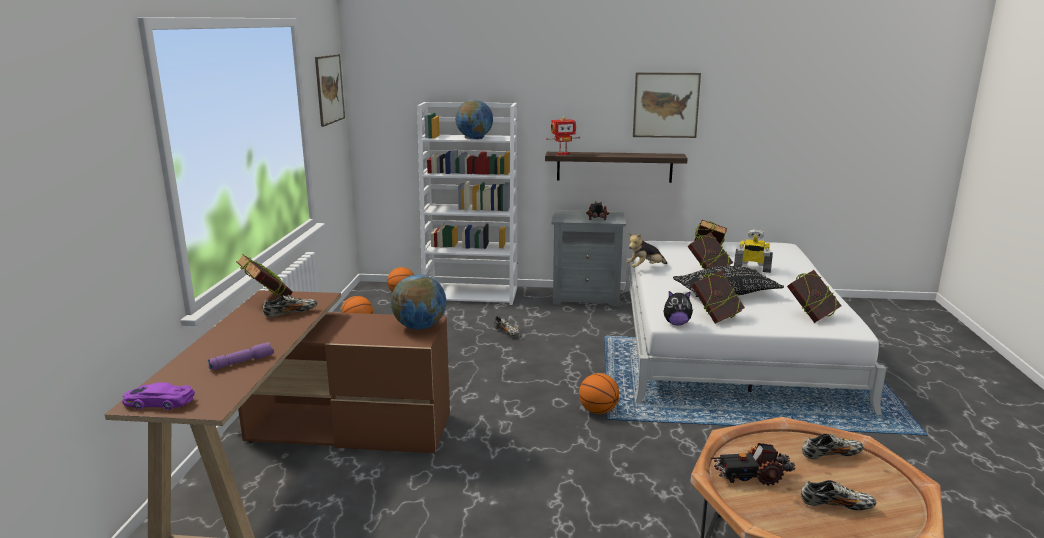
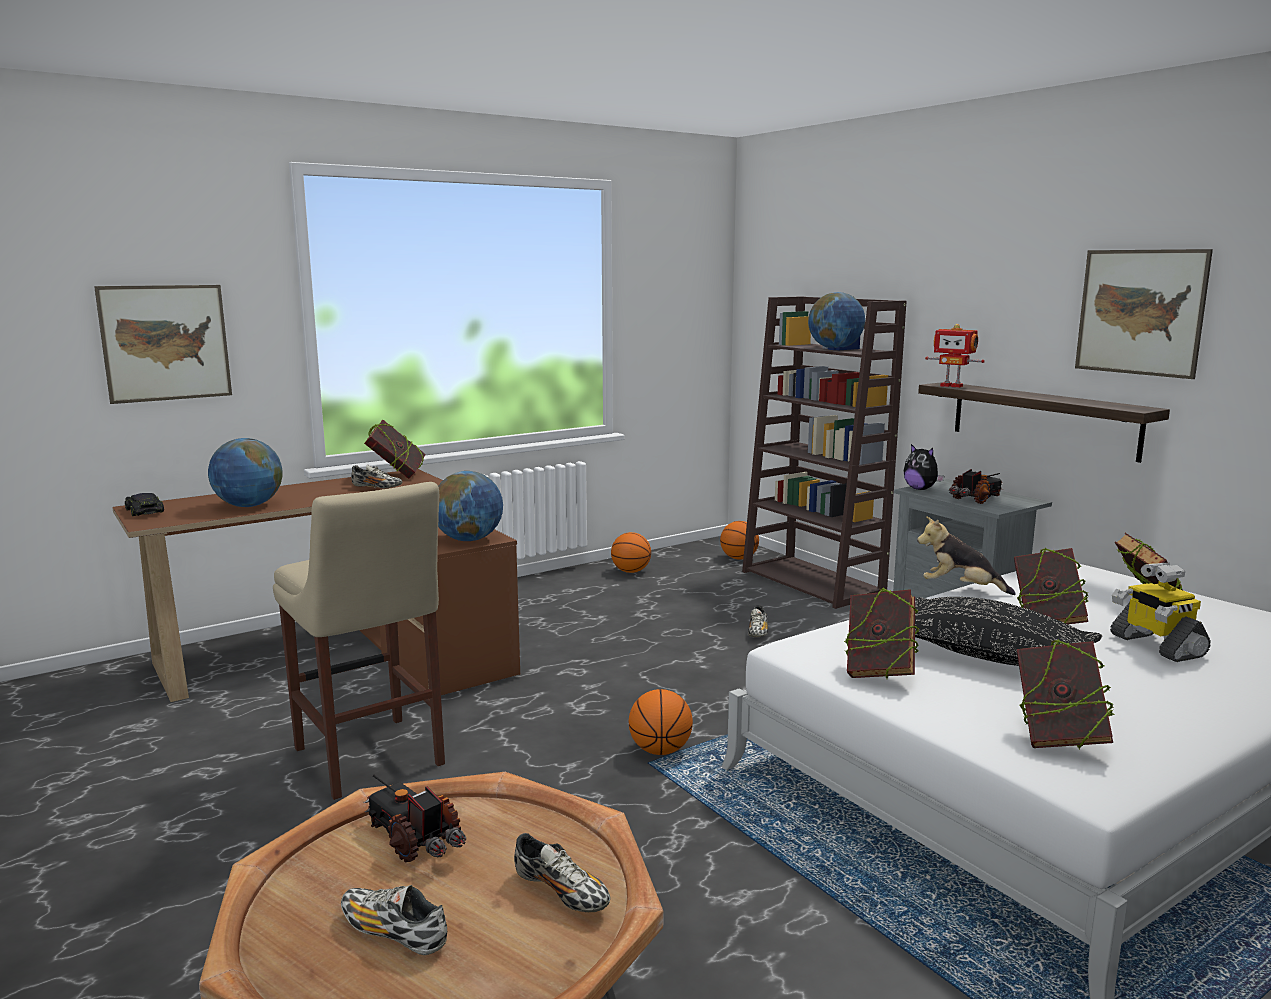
camera: 50 degrees right, 5 degrees down
purple toy car [122,382,195,410] -> black toy car [125,493,164,516]
purple flashlight [208,342,274,370] -> globe [208,438,282,507]
picture [315,54,345,127] -> picture moved to [94,285,232,404]
white bookcase [417,102,517,305] -> brown bookcase [742,296,906,609]
plush toy [664,291,693,325] -> plush toy moved to [904,444,944,490]
shoe [801,480,876,511] -> shoe turned 150 degrees clockwise [341,885,447,955]
none -> beige stool [273,482,445,800]

